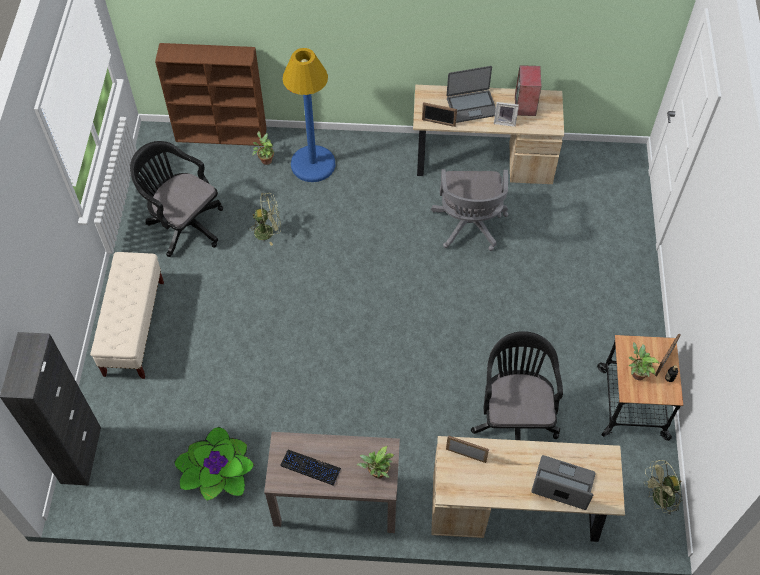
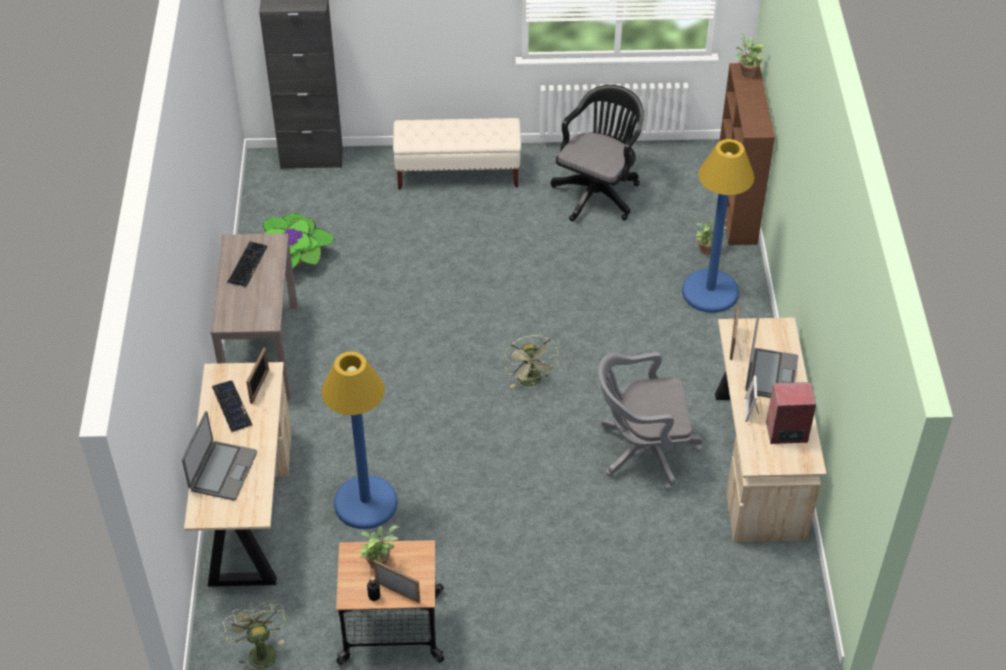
camera: 85 degrees right, 10 degrees down
green fan [248,193,281,246] -> green fan moved to [503,335,559,388]
potted plant [357,446,394,478] -> potted plant moved to [736,34,765,78]
laptop [446,66,496,123] -> laptop turned 150 degrees counterclockwise [745,318,798,398]
black office chair [471,331,563,440] -> blue floor lamp [321,352,398,529]
none -> keyboard [212,381,253,432]

